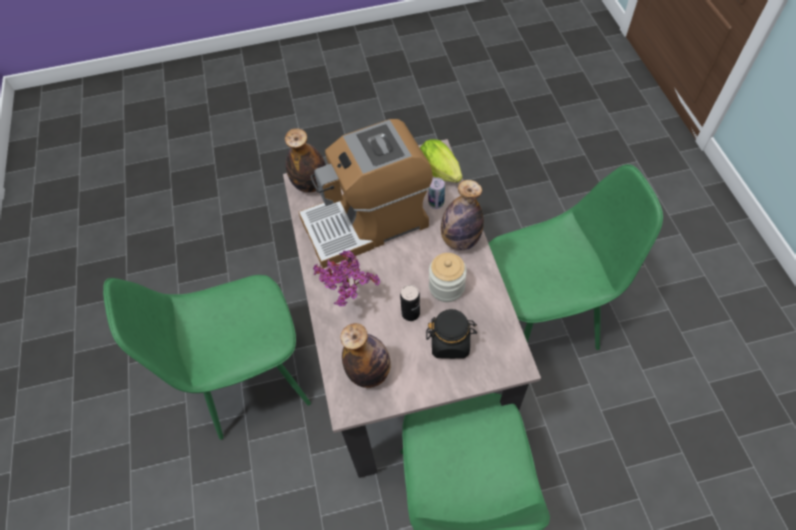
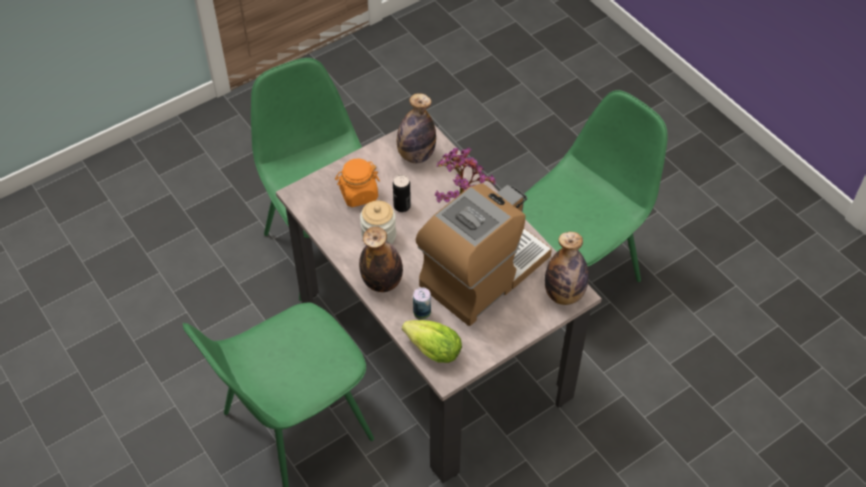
camera: 155 degrees right, 5 degrees down
black jar [426,309,477,359] -> orange jar [335,159,380,207]

